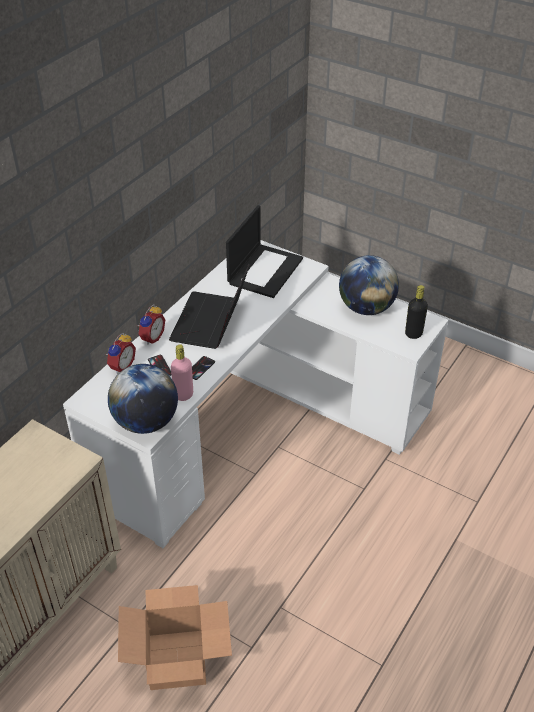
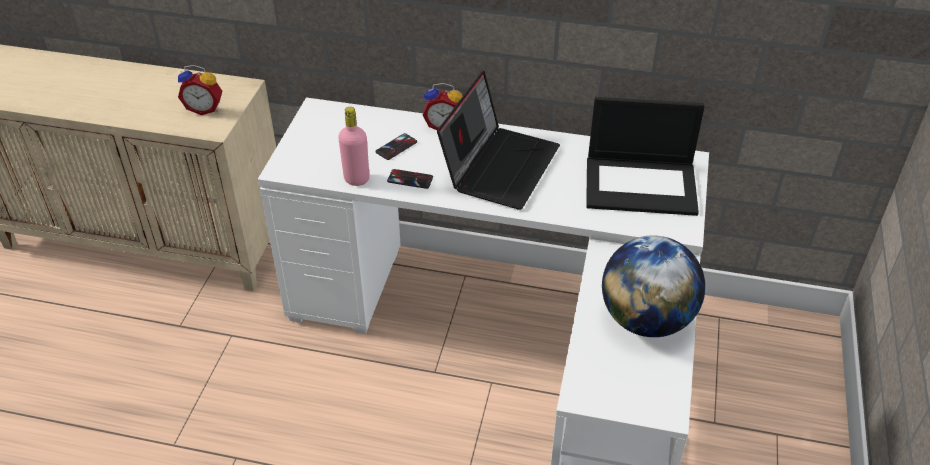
camera: 70 degrees right, 0 degrees up
alarm clock [106,333,136,374] -> alarm clock moved to [178,65,222,115]
globe [108,364,178,434] -> none
cardboard box [118,585,232,690] -> none
laptop [169,264,250,349] -> laptop turned 120 degrees clockwise [437,71,560,210]
black bottle [405,285,428,339] -> none

